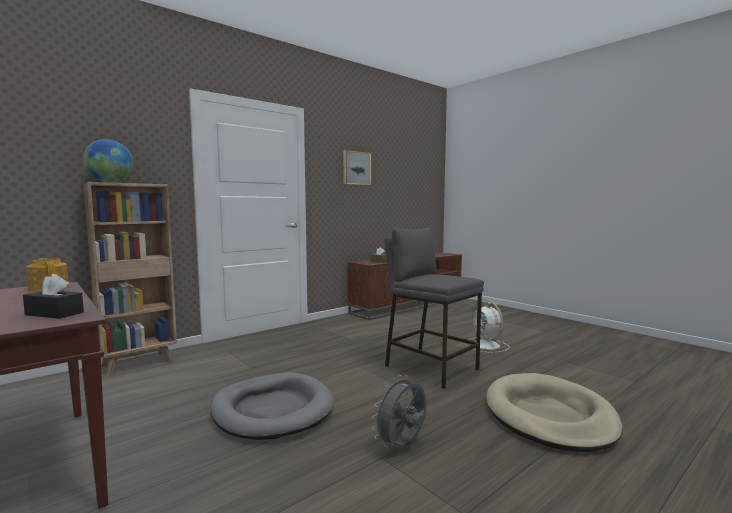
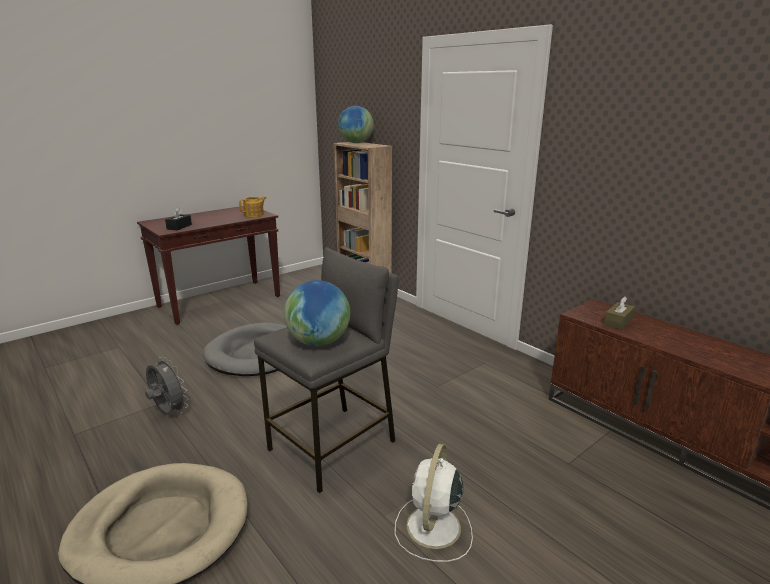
camera: 90 degrees right, 15 degrees up
picture [343,150,371,185] -> none
white fan [465,299,510,353] -> white fan turned 45 degrees counterclockwise [395,444,473,562]
none -> globe [284,280,350,346]

